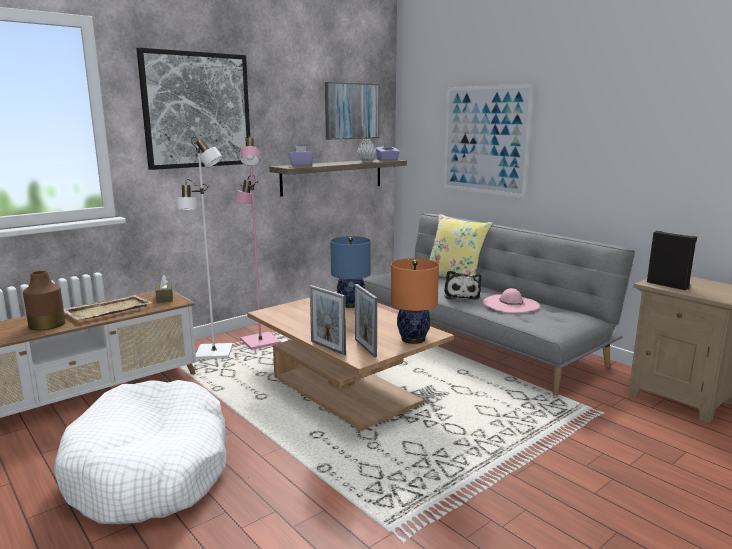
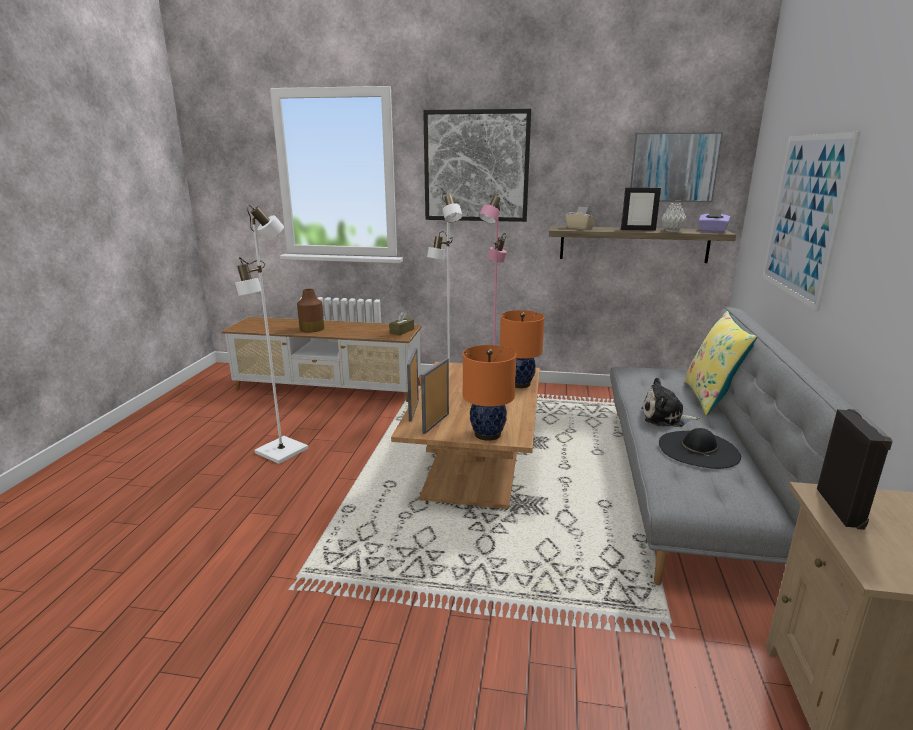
camera: 50 degrees right, 5 degrees up
white dog bed [54,380,227,524] -> white floor lamp [235,205,308,464]
beige tray [64,295,152,320] -> none
purple tissue box [289,146,314,166] -> beige tissue box [565,206,596,230]
blue table lamp [330,236,371,308] -> orange table lamp [500,310,545,388]
plush toy [444,270,481,300] -> plush toy turned 45 degrees clockwise [641,377,699,427]
pink hat [483,288,540,313] -> black hat [659,428,741,469]
none -> picture frame [621,187,661,231]

